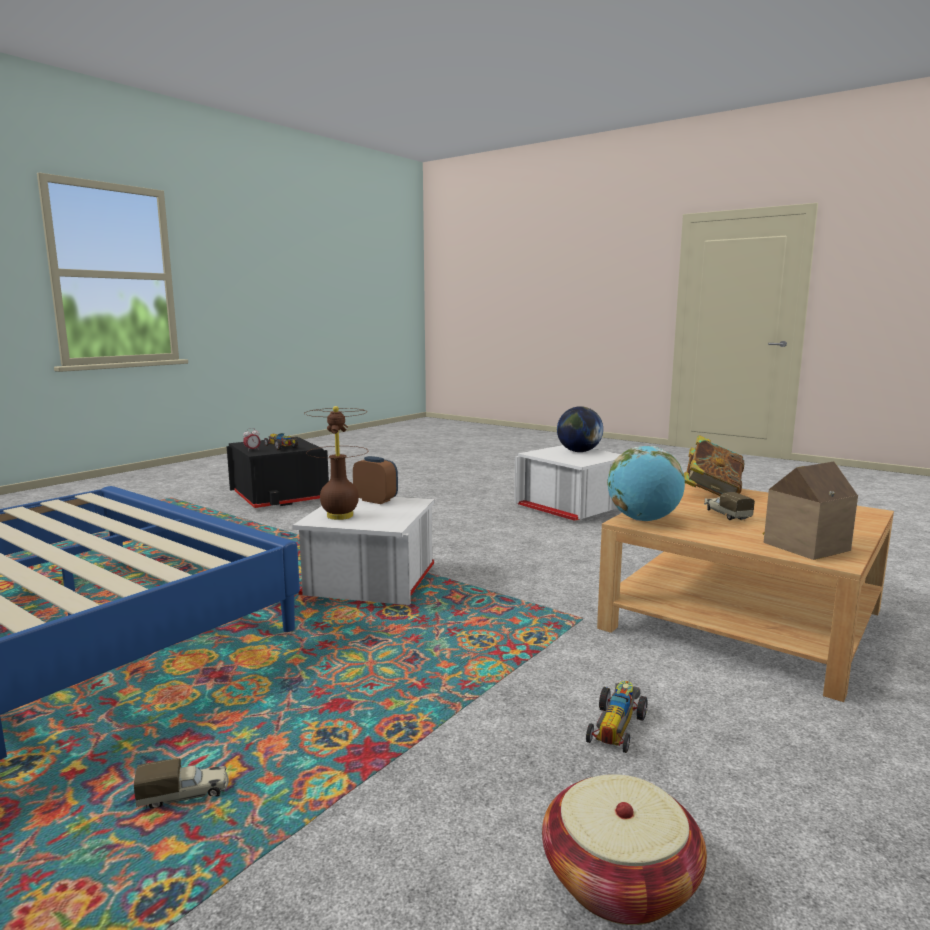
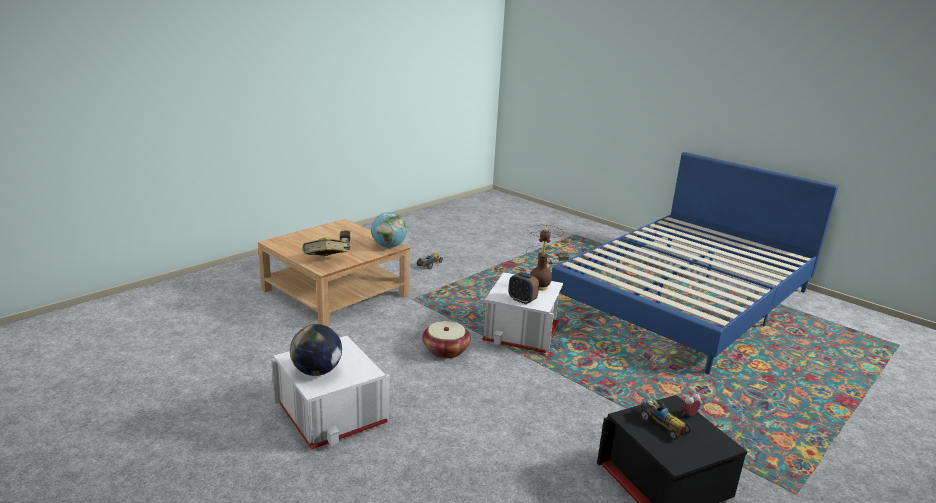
camera: 175 degrees left, 10 degrees up
basket [542,774,707,925] -> basket moved to [422,321,471,359]
toy house [763,462,858,560] -> none

